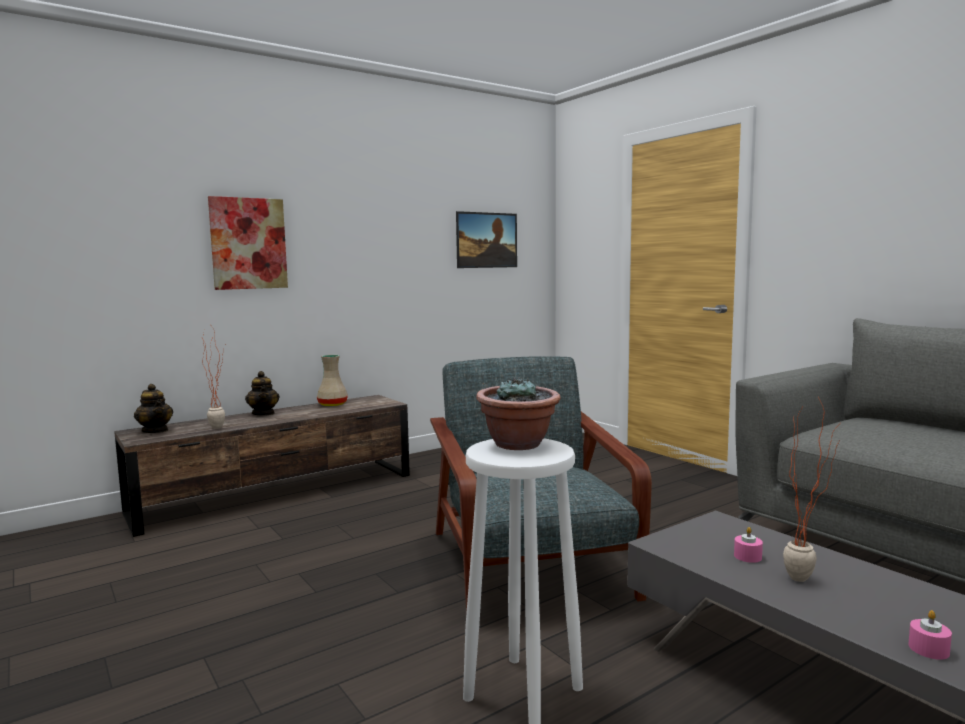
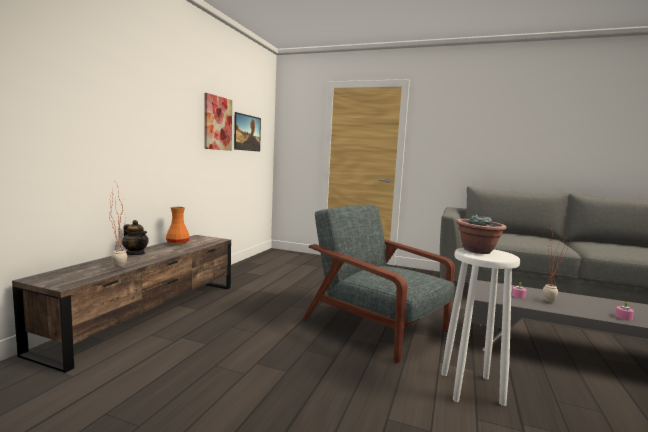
camera: 35 degrees left, 0 degrees up
teapot [134,384,173,433] -> none
picture [208,196,288,290] -> picture moved to [204,93,232,151]
beige vase [317,355,348,406] -> orange vase [166,207,190,245]

